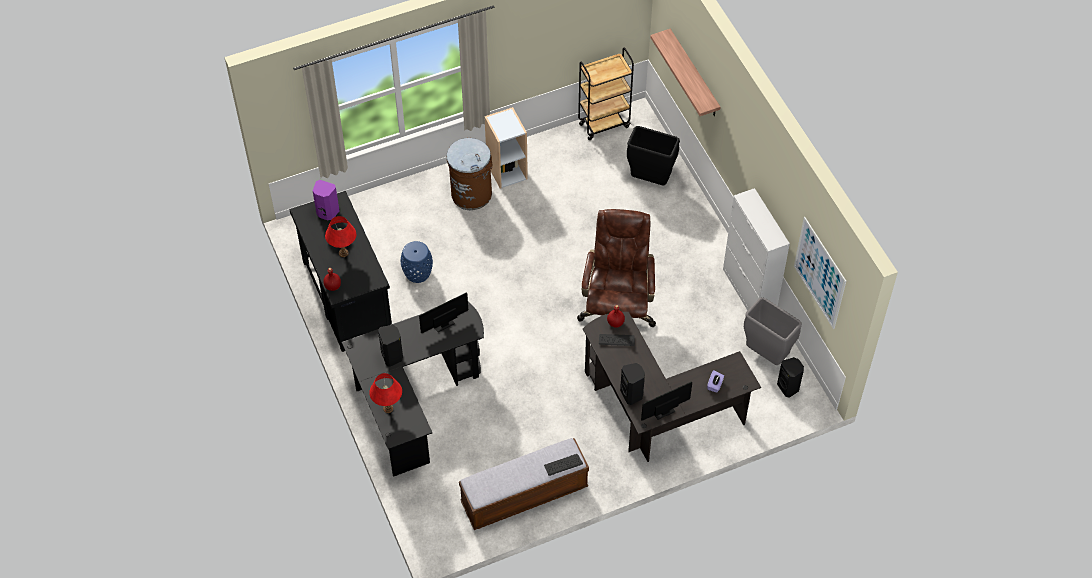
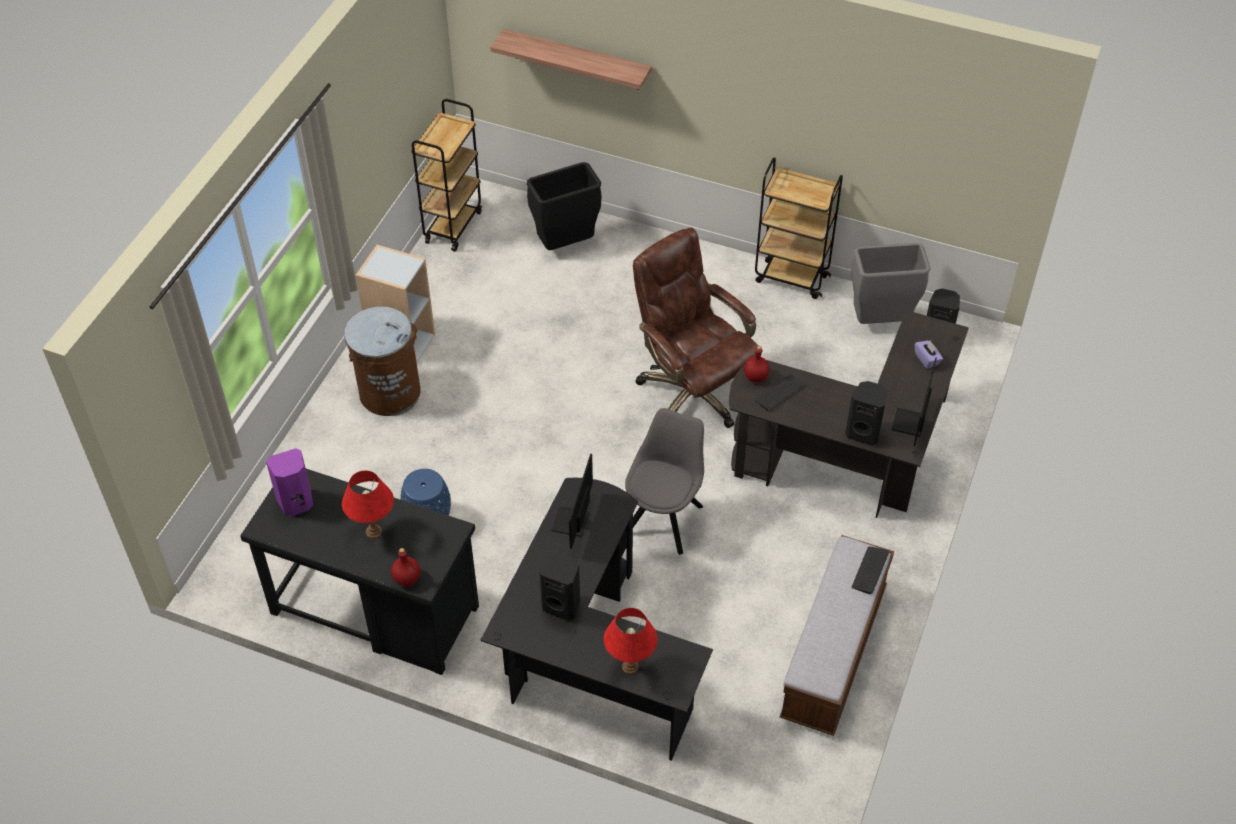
camera: 45 degrees left, 5 degrees down
white cabinet [723,188,790,311] -> brown cart [755,157,843,299]
picture [794,217,846,329] -> none
none -> grey chair [625,408,704,555]

